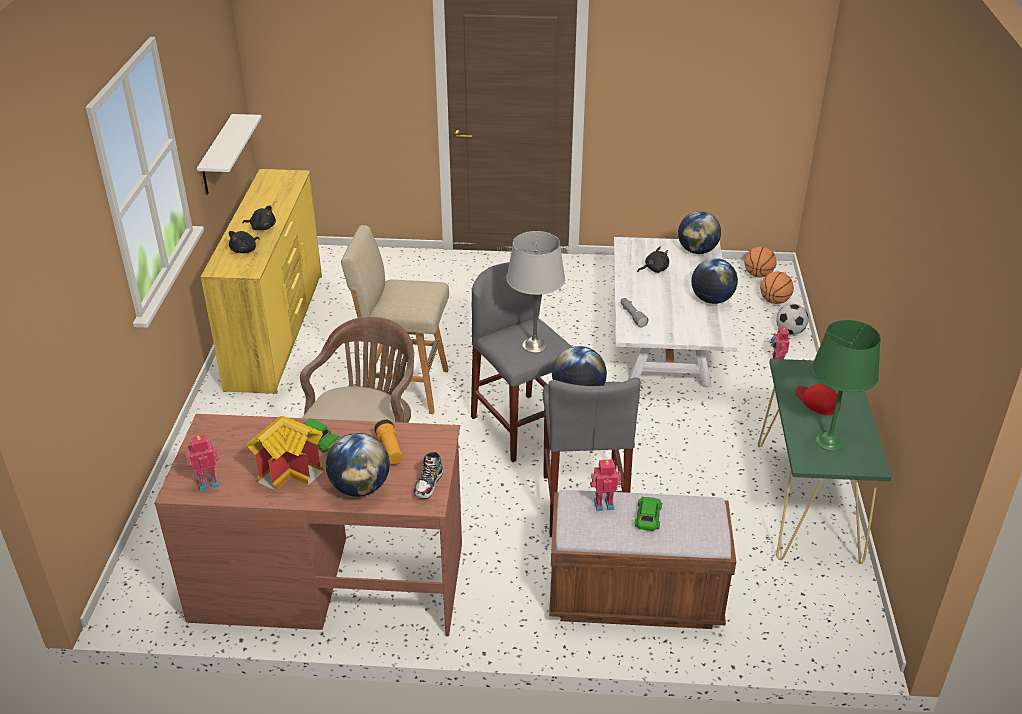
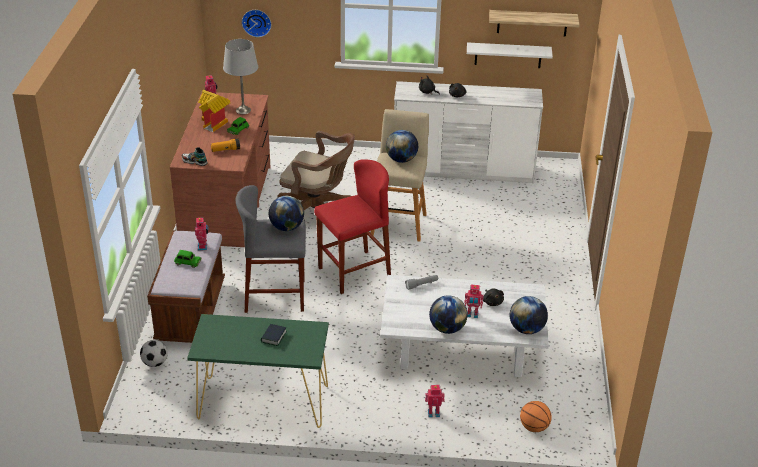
camera: 90 degrees right, 0 degrees up
yellow dresser [201,169,322,394] -> white dresser [394,81,543,184]
globe [326,433,390,497] -> globe moved to [386,130,418,163]
grey stool [471,262,572,462] -> red stool [314,159,391,294]
grey table lamp [507,231,565,353] -> grey table lamp moved to [223,39,258,115]
basketball [744,246,777,278] -> none
football [776,304,809,335] -> football moved to [140,340,168,367]
red cap [795,384,841,415] -> book [261,324,287,346]
green table lamp [812,320,881,451] -> none
none -> wall clock [242,10,271,37]
none -> toy robot [464,284,484,318]
none -> shelf [489,10,579,37]

